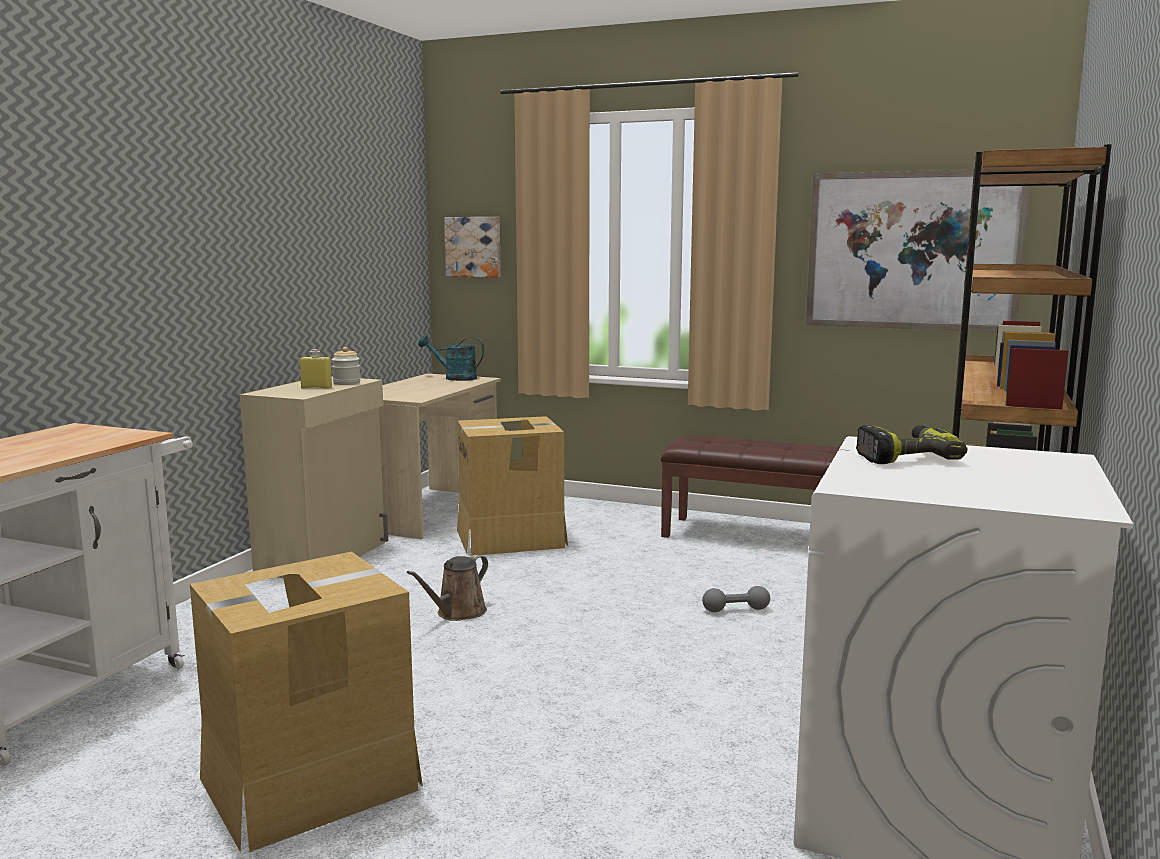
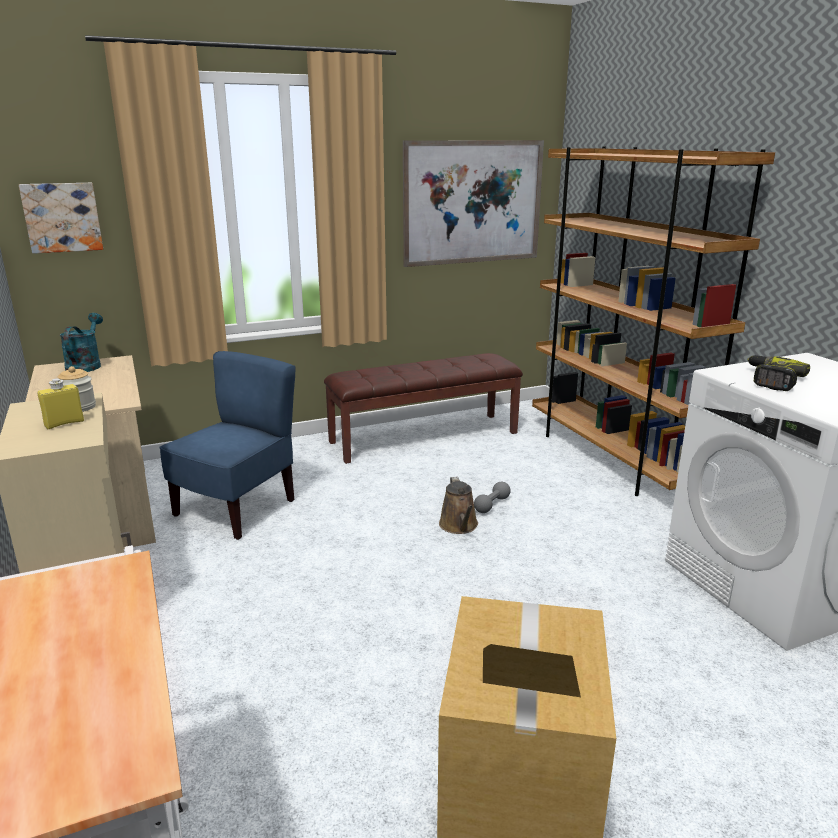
camera: 45 degrees left, 10 degrees up
brown watering can [407,555,488,621] -> brown watering can moved to [439,477,478,534]
turquoise watering can [418,335,484,381] -> turquoise watering can turned 120 degrees clockwise [60,313,103,372]
cardboard box [457,416,568,556] -> blue chair [159,351,295,540]

